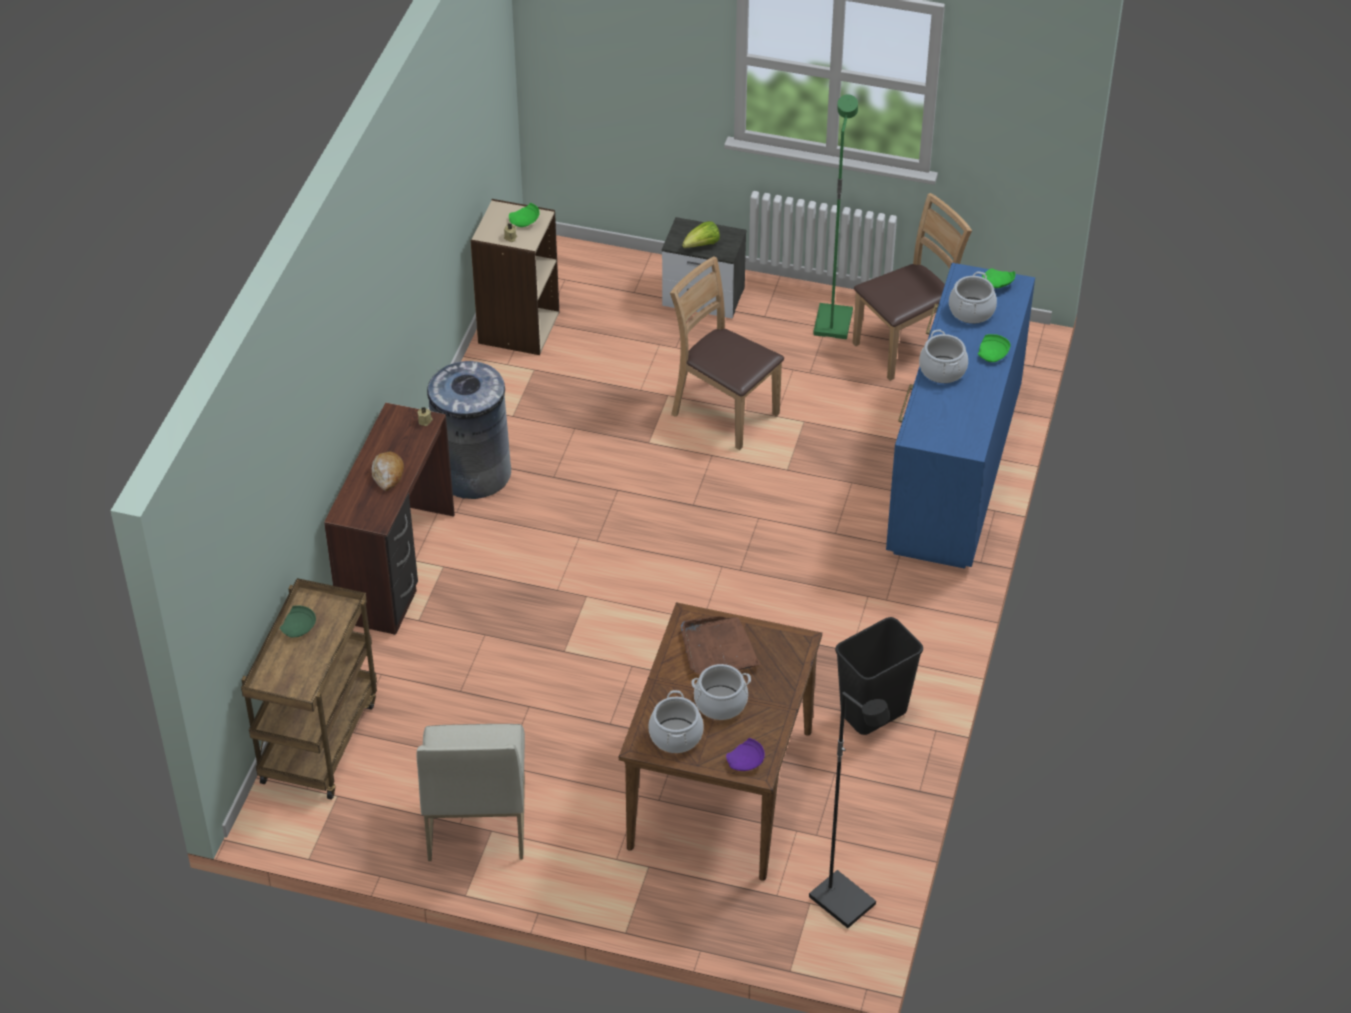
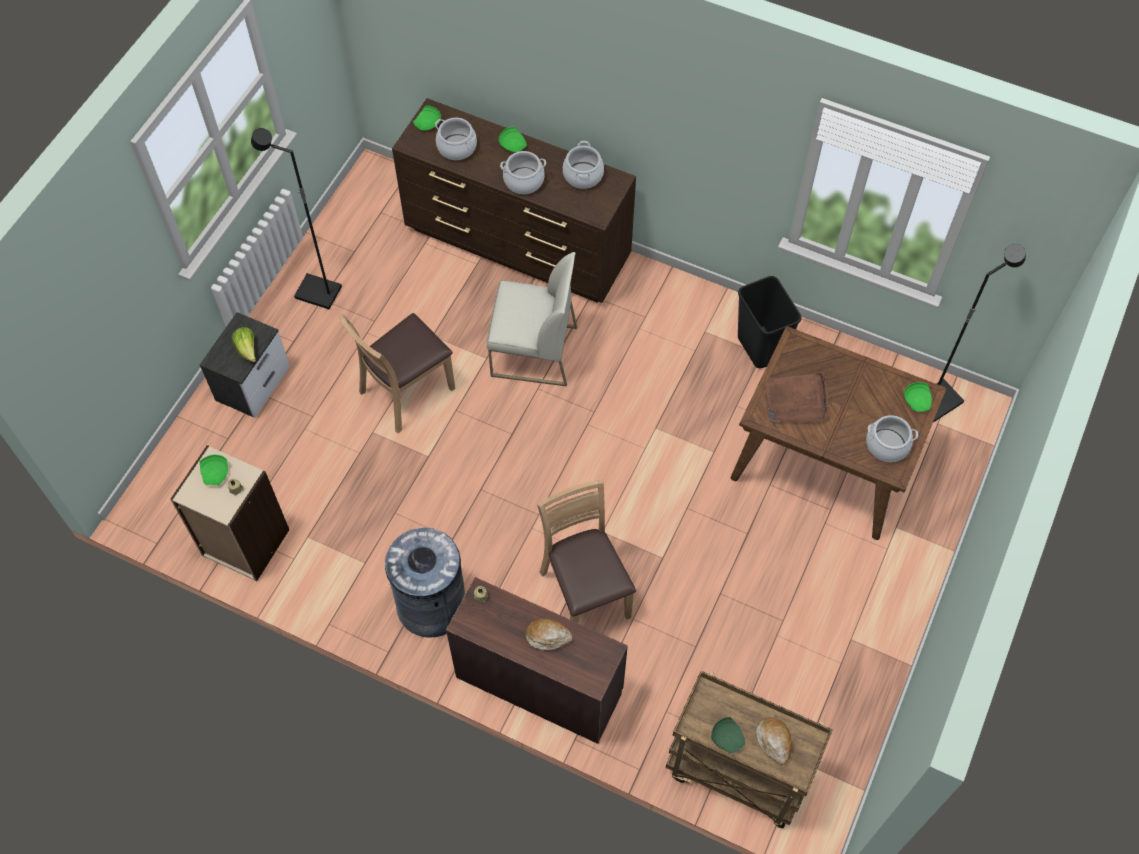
camera: 80 degrees left, 15 degrees up
white chair [417,724,525,861] -> white chair moved to [487,252,577,386]
cooking pot [691,664,751,720] -> cooking pot moved to [563,141,604,189]
purple plate [726,738,765,771] -> green plate [904,382,932,412]
green floor lamp [813,94,858,339] -> black floor lamp [251,128,342,309]
brown chair [852,193,972,381] -> brown chair moved to [537,480,636,623]
blue dresser [886,263,1035,569] -> brown dresser [392,98,636,303]
none -> bread [756,717,792,765]

